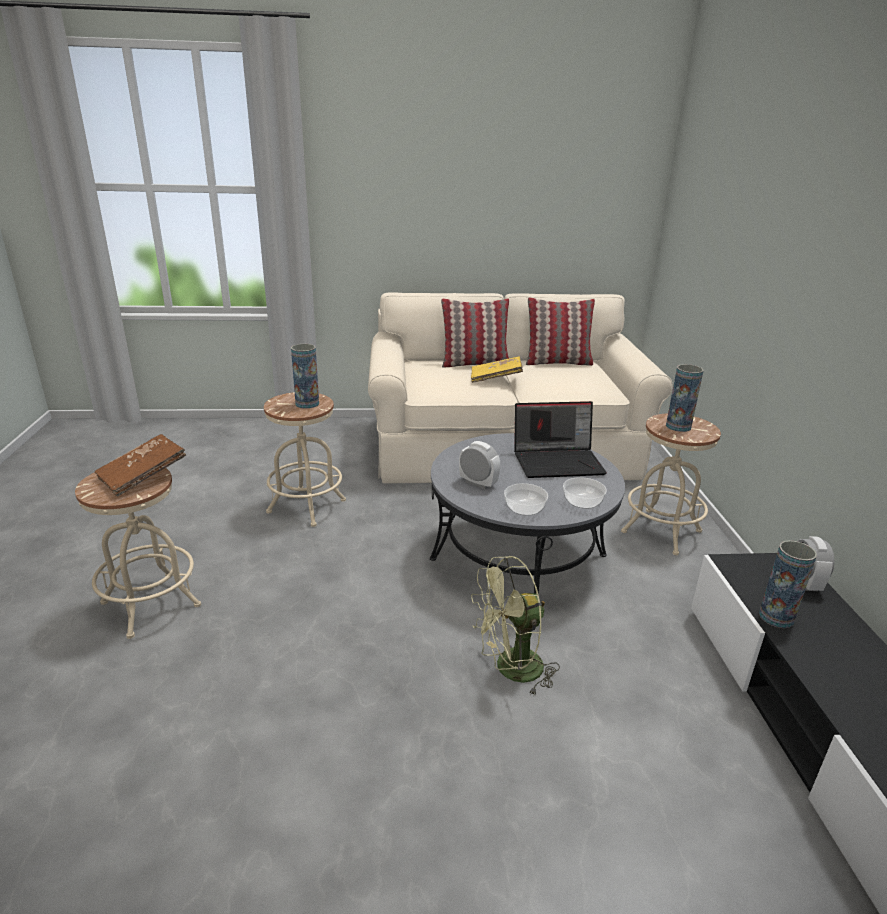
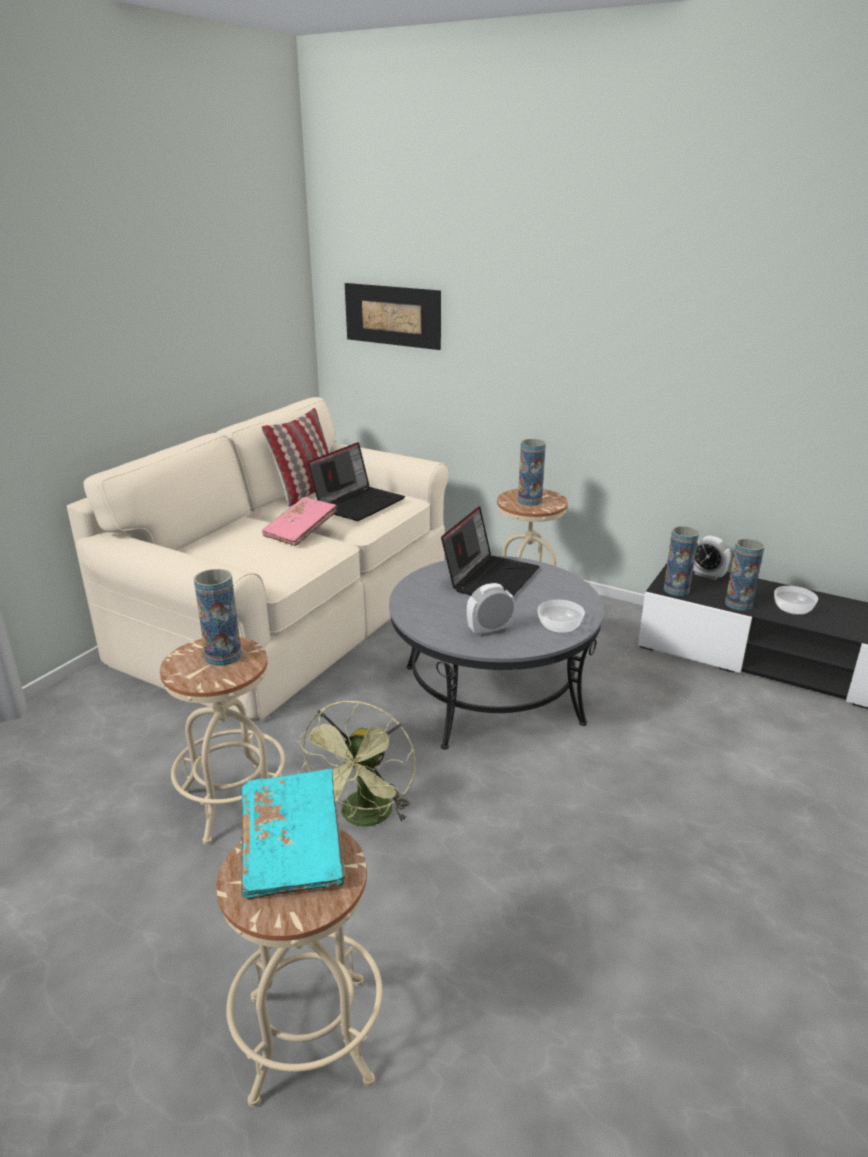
camera: 55 degrees left, 0 degrees up
brown book [95,434,186,497] -> turquoise book [241,768,346,900]
pillow [441,298,509,368] -> none
yellow book [471,356,523,383] -> pink book [262,497,338,546]
green fan [471,556,560,697] -> green fan moved to [297,701,416,826]
bowl [563,477,607,509] -> bowl moved to [774,586,818,615]
none -> laptop [308,442,405,521]
none -> picture [345,283,441,350]
none -> vase [664,526,699,596]

